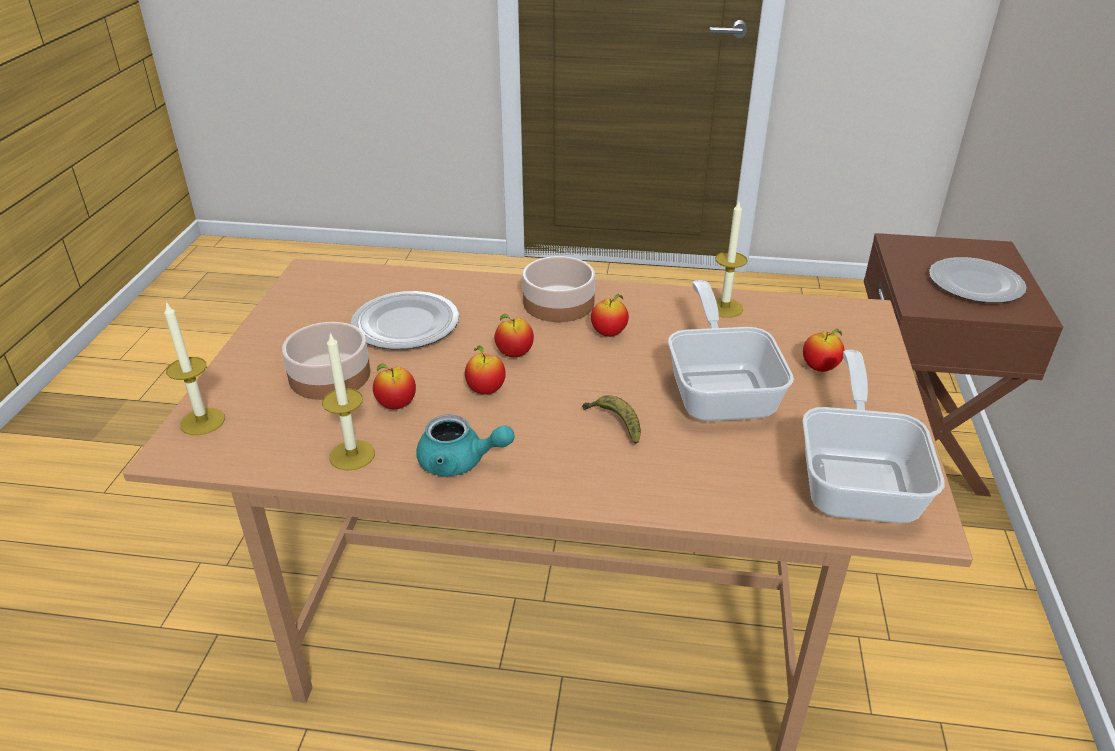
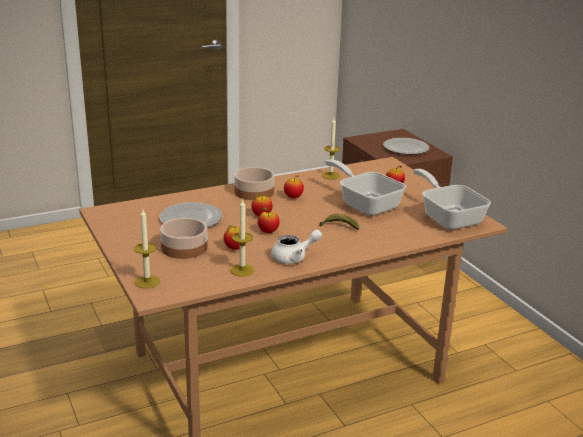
camera: 35 degrees left, 10 degrees down
turquoise teapot [416,415,514,477] -> white teapot [271,230,322,264]

